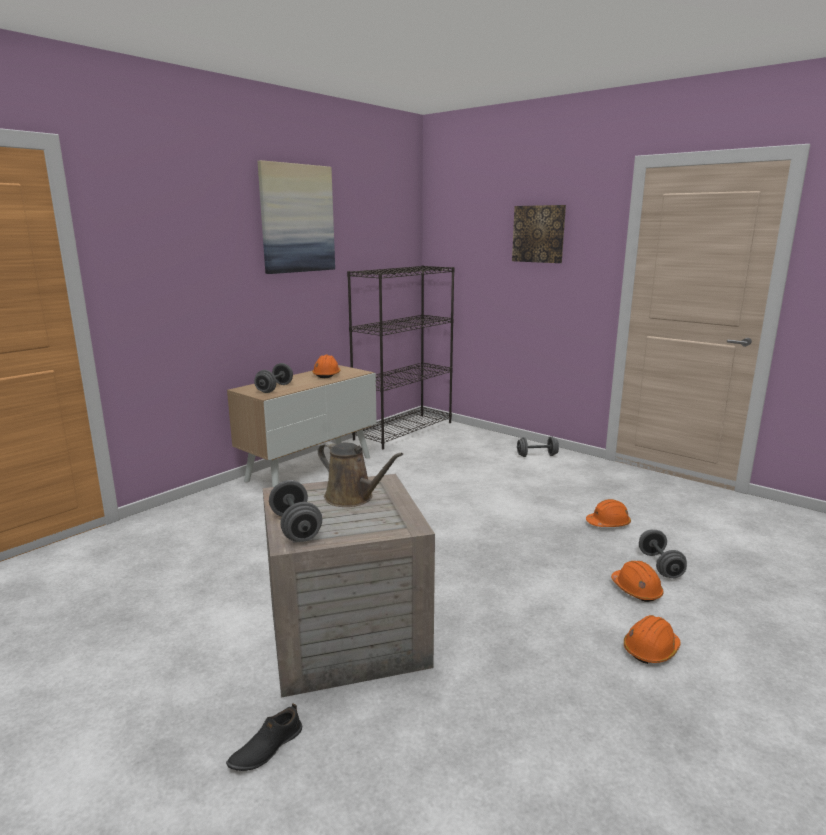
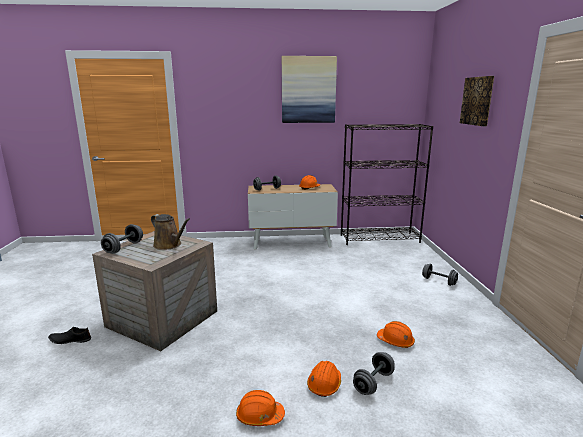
camera: 45 degrees right, 0 degrees up
brown watering can [318,442,403,507] -> brown watering can turned 45 degrees counterclockwise [151,214,190,250]

